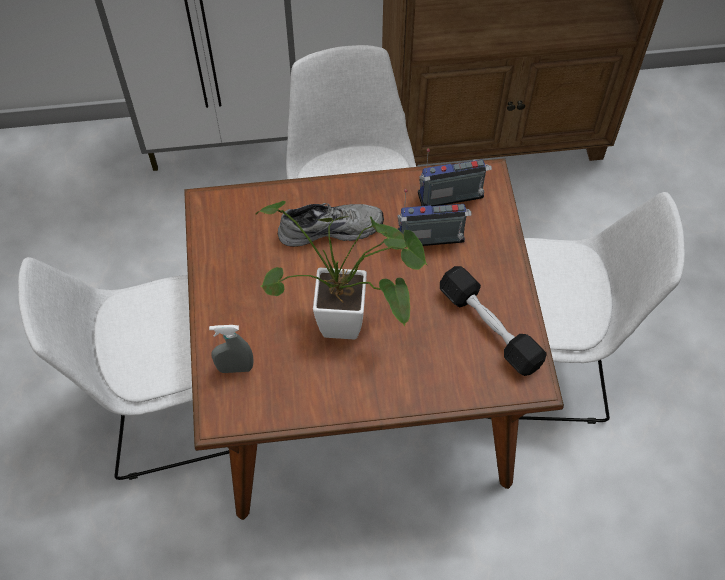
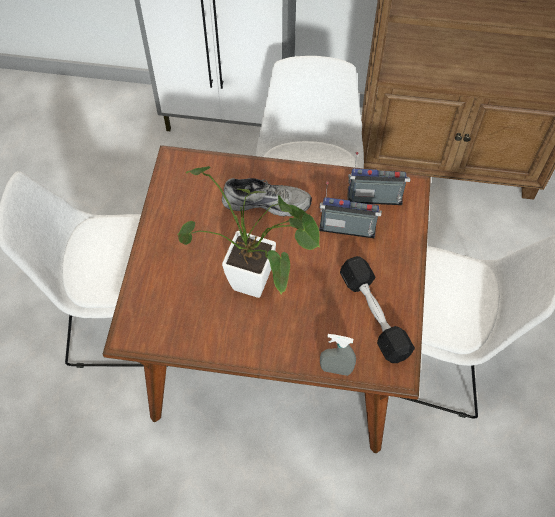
camera: 15 degrees right, 0 degrees up
grey spray bottle [209,325,254,373] -> grey spray bottle moved to [320,334,356,376]

